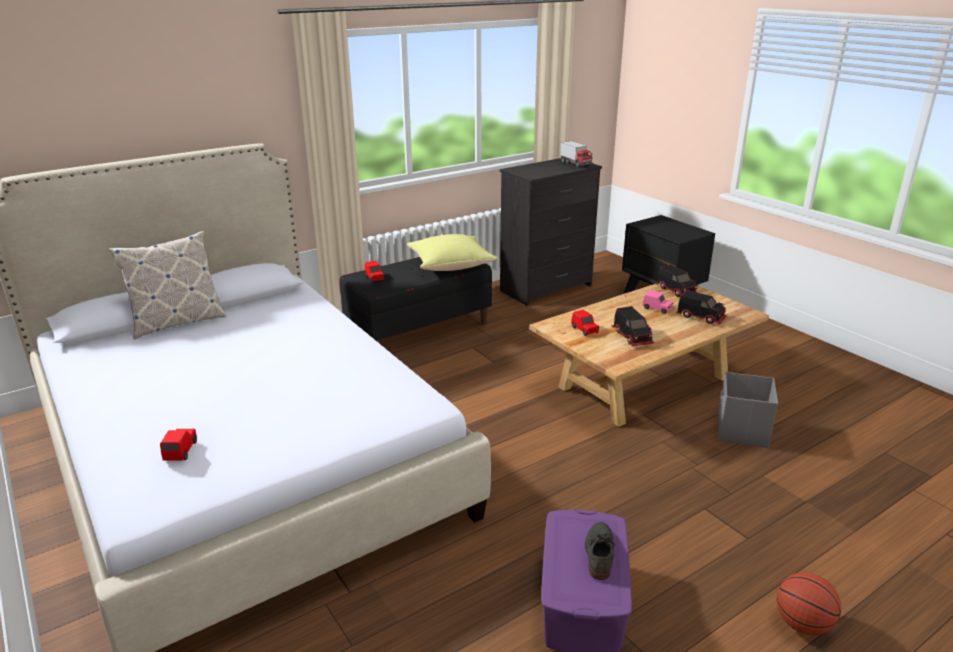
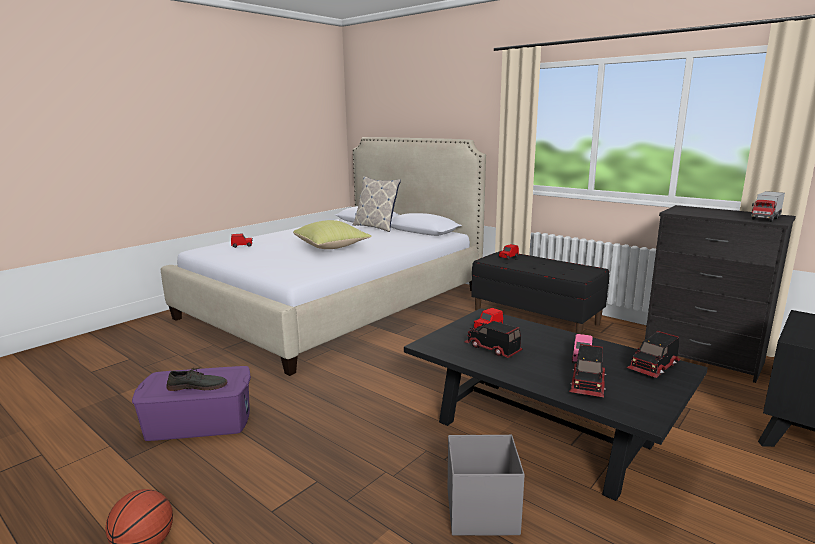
camera: 75 degrees right, 10 degrees down
yellow pillow [406,234,498,271] -> yellow pillow moved to [293,220,371,249]
beige coffee table [529,282,769,427] -> black coffee table [404,308,708,501]
toy truck [612,306,654,347] -> toy truck turned 75 degrees clockwise [464,321,523,358]

